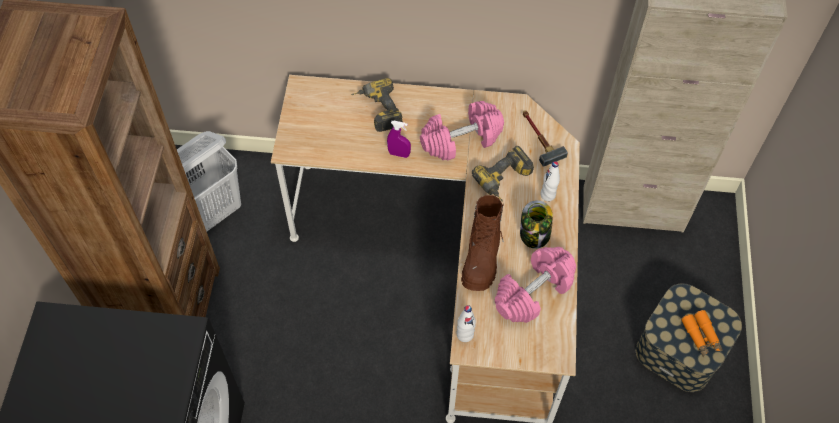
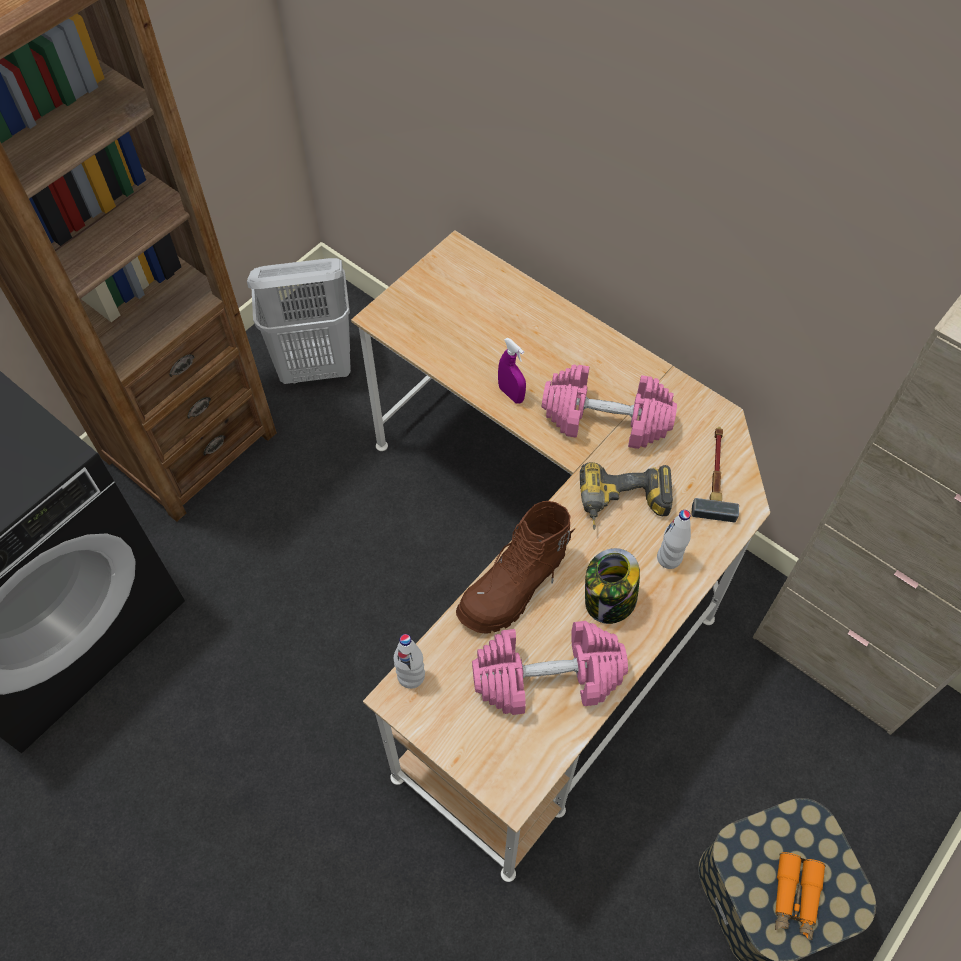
camera: 35 degrees right, 0 degrees up
power drill [351,78,403,132] -> none

